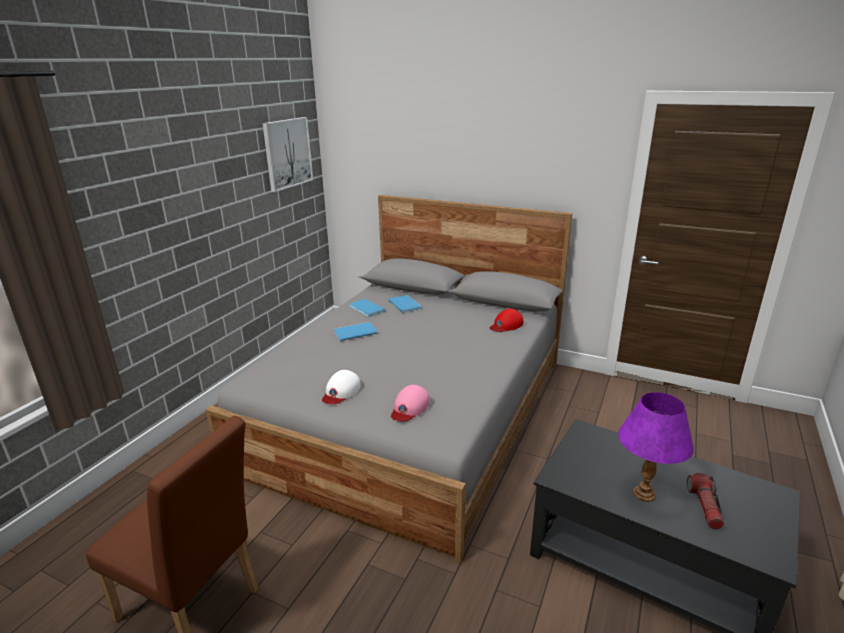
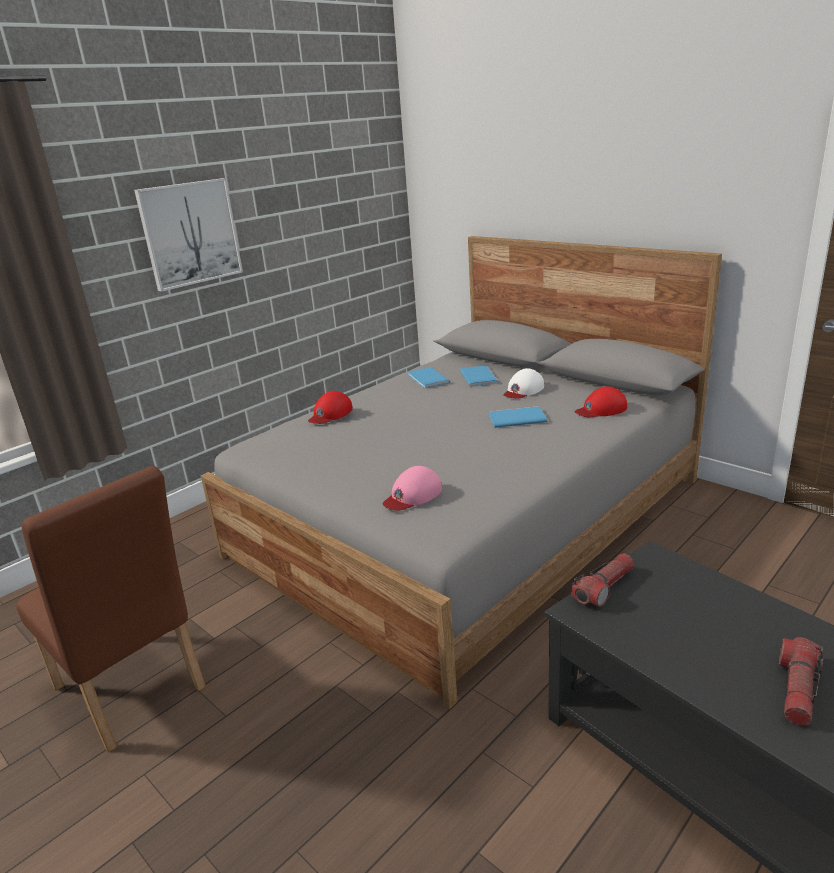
camera: 20 degrees right, 0 degrees up
picture [263,117,313,192] -> picture moved to [134,178,243,292]
white cap [322,370,361,404] -> white cap moved to [503,368,544,399]
blue book [334,322,378,341] -> blue book moved to [488,406,547,428]
purple table lamp [618,392,694,502] -> none
none -> red cap [308,391,353,424]
none -> flashlight [572,553,634,607]

